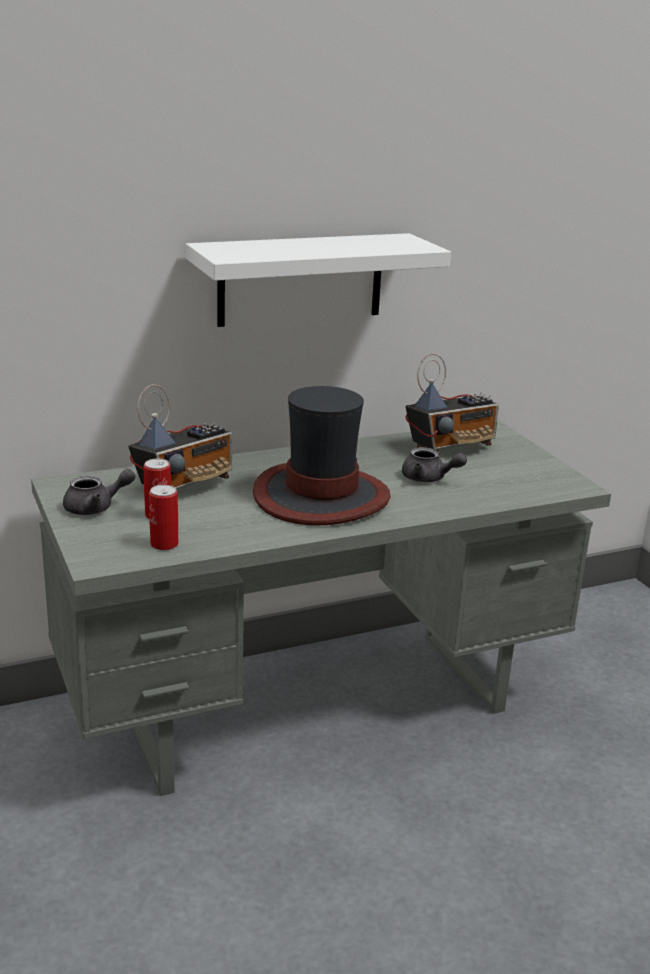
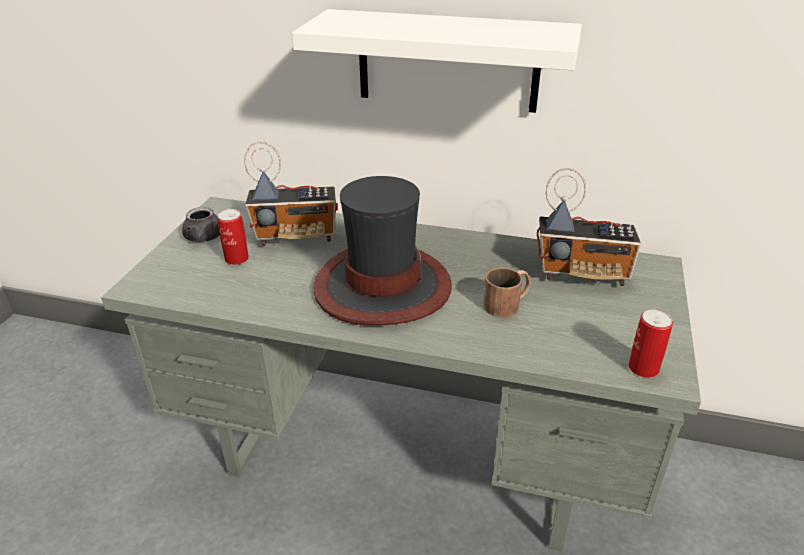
camera: 40 degrees right, 10 degrees up
can [149,485,178,550] -> can moved to [629,309,673,378]
grey teapot [402,447,467,482] -> brown mug [484,268,531,317]

